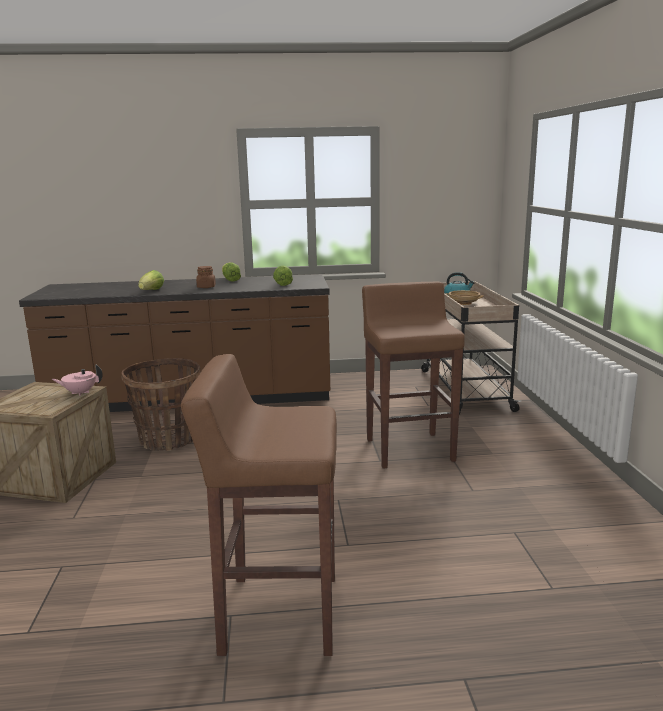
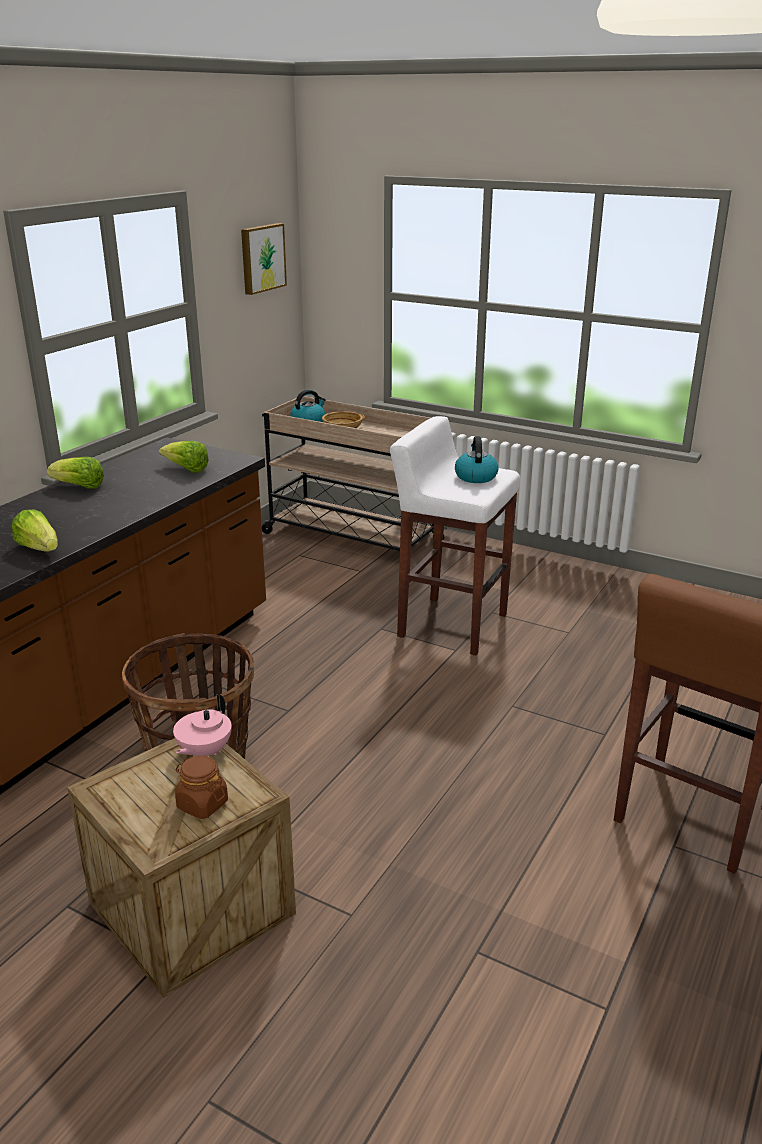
camera: 55 degrees left, 10 degrees up
brown jar [196,266,216,288] -> brown jar moved to [175,756,228,819]
brown stool [362,282,465,469] -> white stool [390,416,520,655]
none -> picture [241,223,287,295]
none -> kettle [455,436,499,483]

